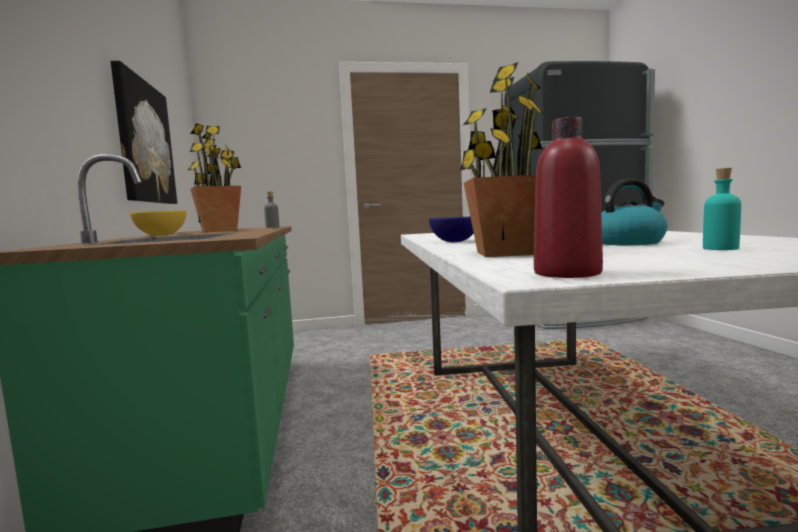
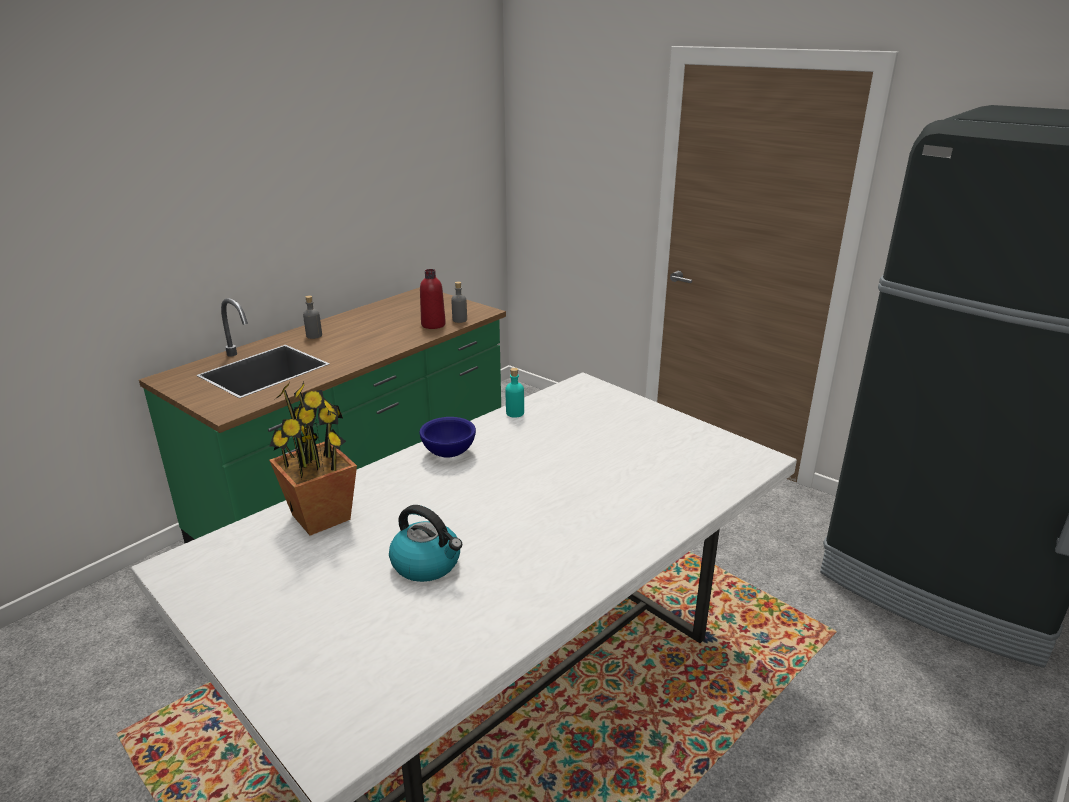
camera: 50 degrees right, 20 degrees up
picture [111,60,177,204] -> none
yellow bowl [130,211,186,236] -> grey bottle [303,295,322,339]
potted plant [188,123,241,233] -> none
red bottle [534,117,603,278] -> red bottle moved to [420,269,446,329]
turquoise bottle [703,168,741,250] -> turquoise bottle moved to [505,368,524,418]

